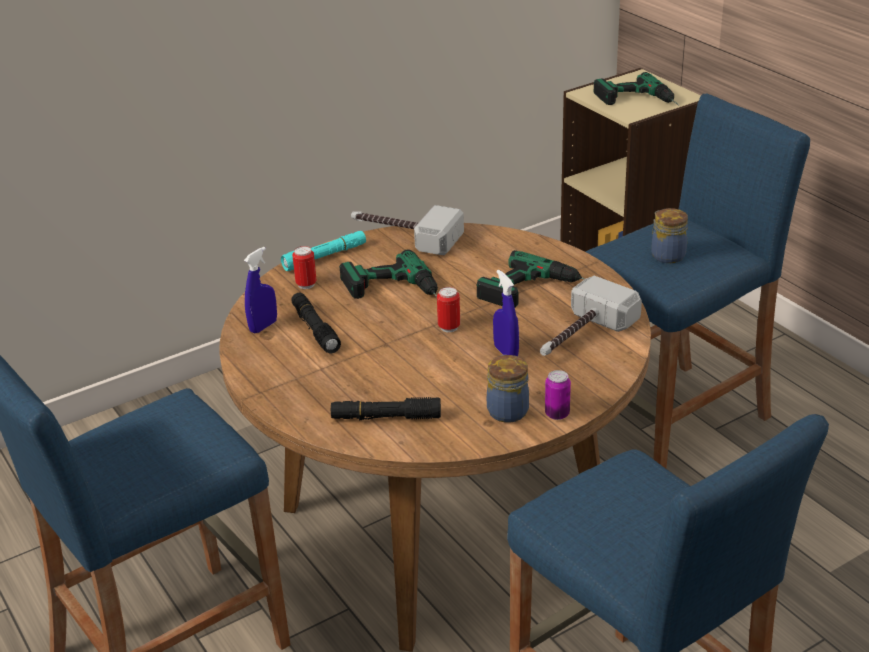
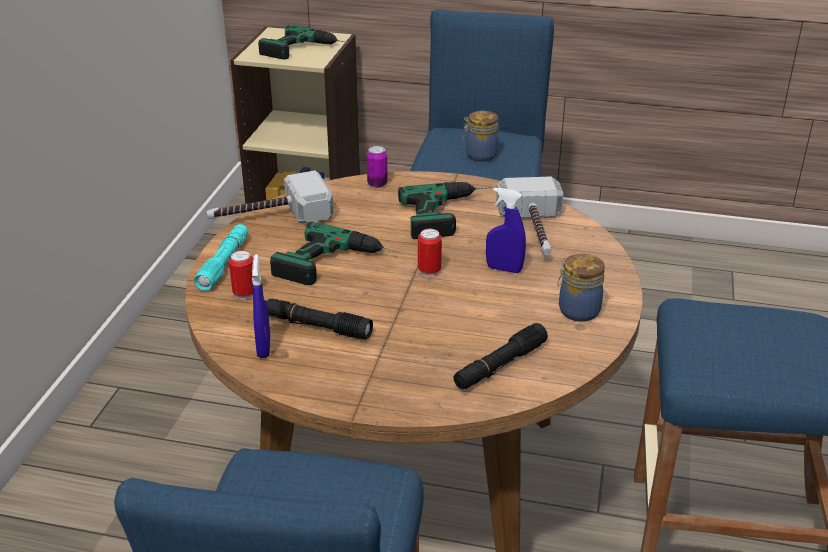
camera: 45 degrees left, 0 degrees up
can [545,370,571,420] -> can moved to [367,146,388,188]

